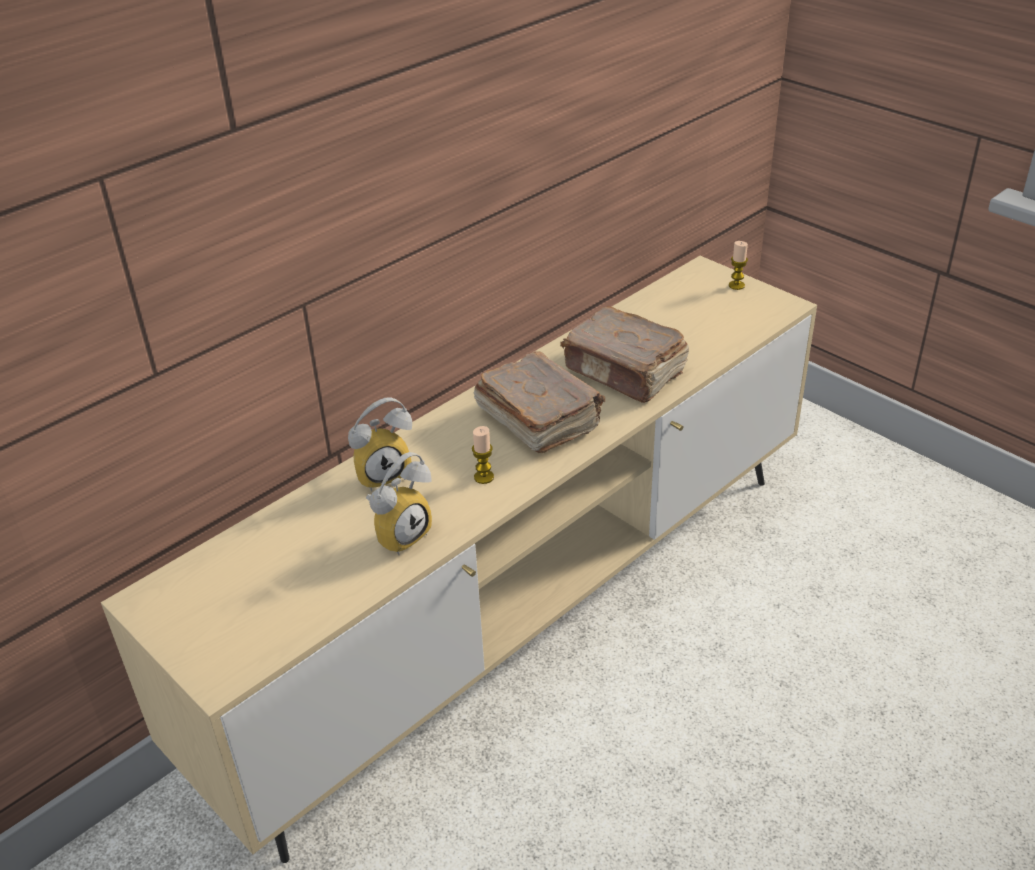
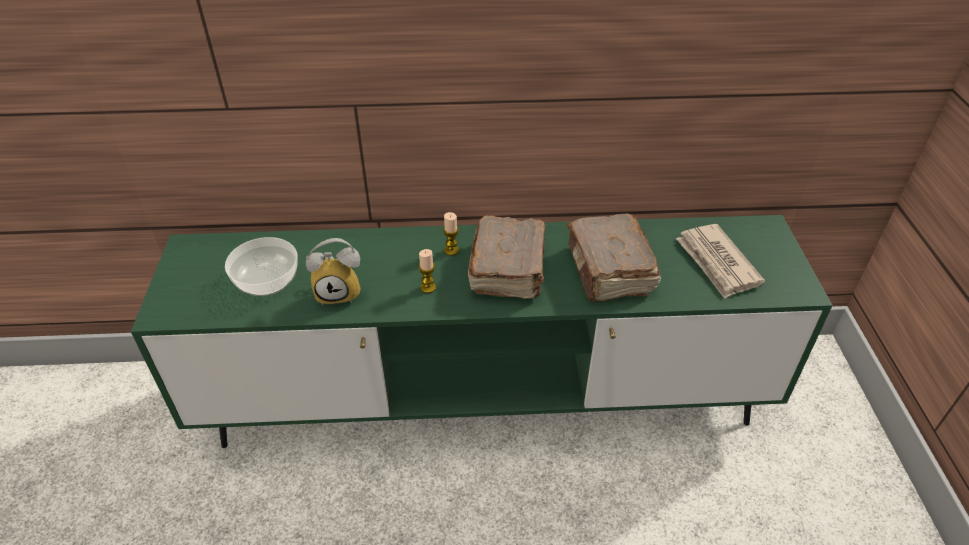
camera: 40 degrees right, 5 degrees up
beige tv stand [101,256,817,863] -> green tv stand [131,215,833,448]
alarm clock [348,397,412,491] -> none
candle [729,241,748,290] -> candle moved to [443,212,459,256]
none -> bowl [225,237,298,296]
none -> newspaper [676,224,765,299]

